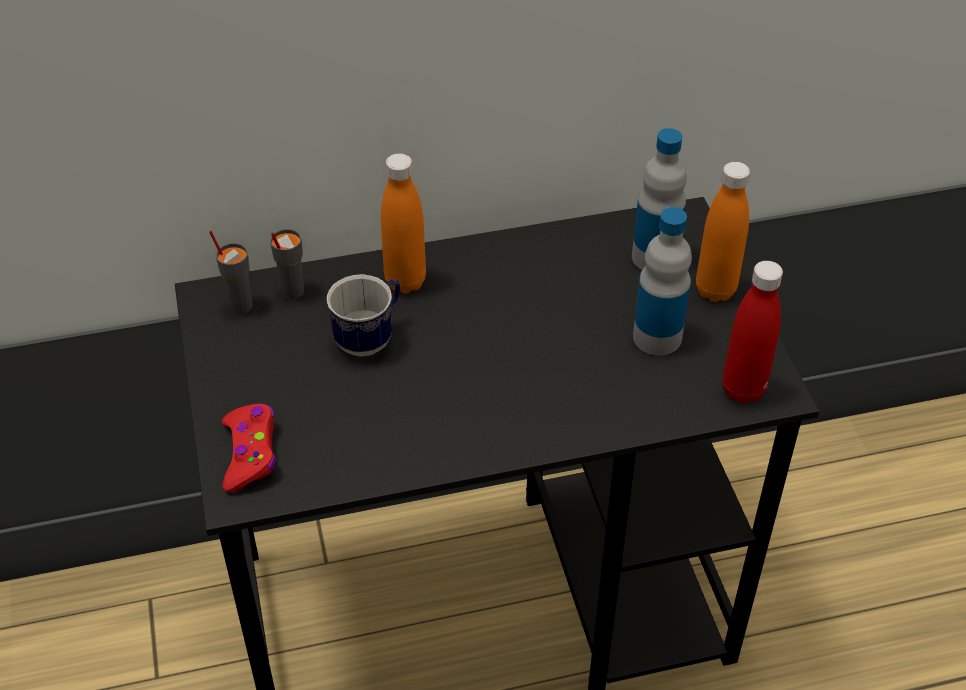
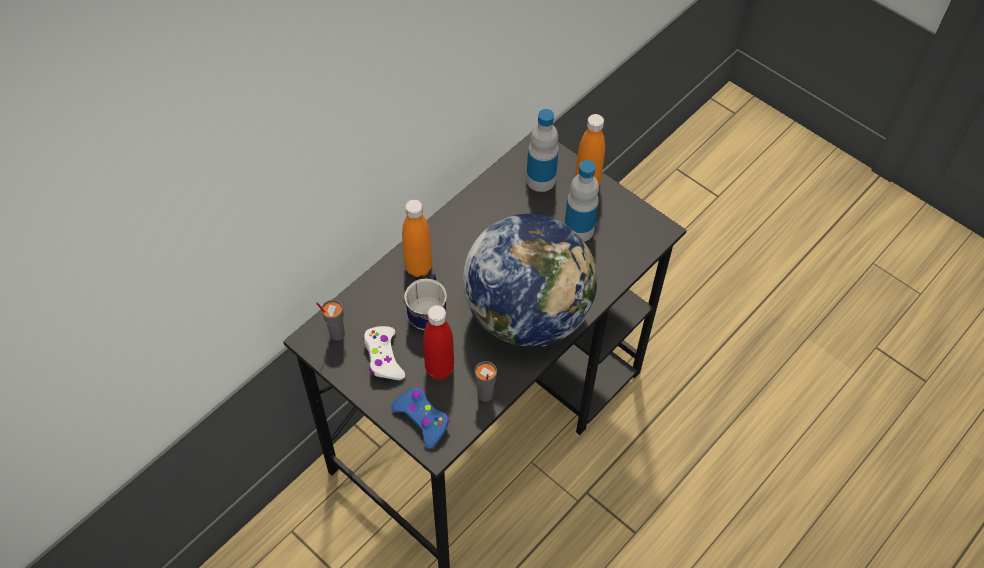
camera: 35 degrees left, 10 degrees up
red game controller [222,404,275,493] -> blue game controller [391,387,450,449]
grey cup [270,229,304,300] -> grey cup moved to [475,361,497,402]
red bottle [722,261,783,404] -> red bottle moved to [423,305,454,380]
none -> white game controller [363,326,405,380]
none -> globe [463,214,597,347]

